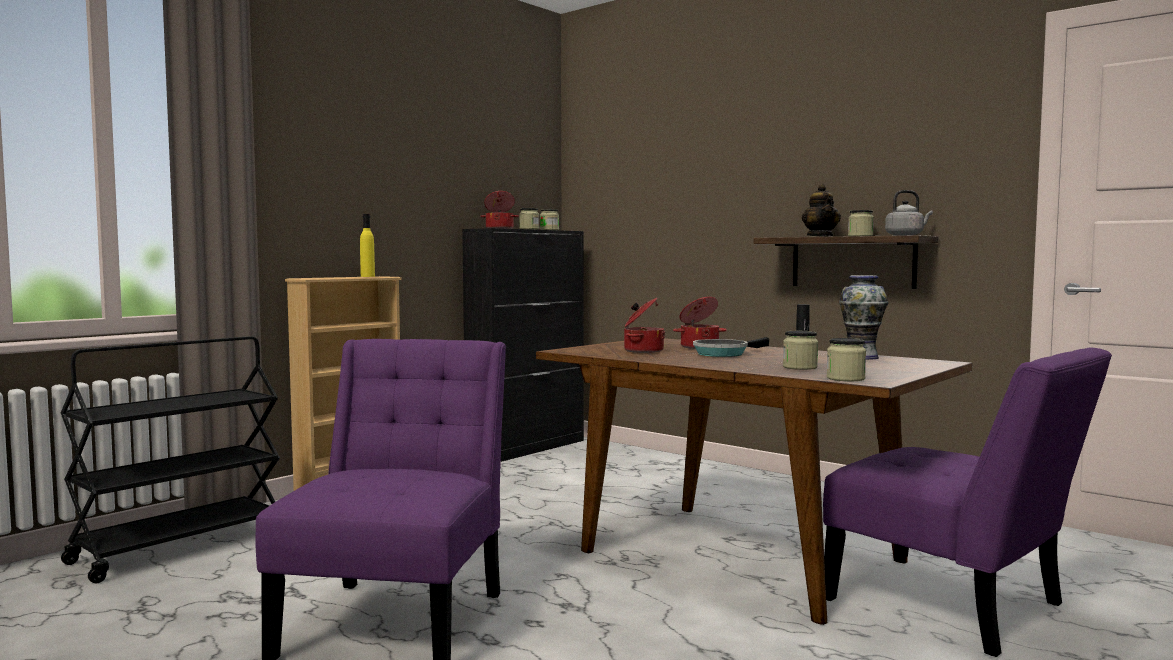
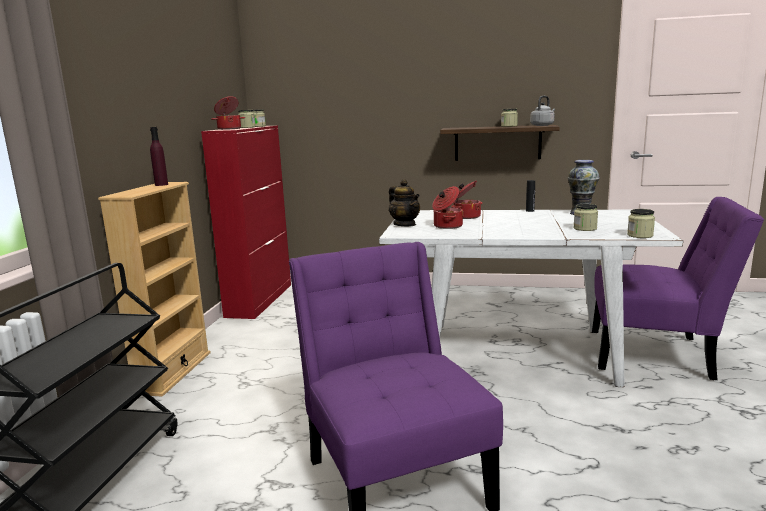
camera: 30 degrees left, 10 degrees up
yellow bottle [360,214,375,277] -> purple bottle [150,127,168,186]
black cabinet [462,228,584,462] -> red cabinet [201,126,291,319]
brown dining table [536,338,972,625] -> white dining table [379,210,683,387]
frying pan [693,337,769,357] -> none
teapot [802,184,841,237] -> teapot moved to [389,179,420,226]

